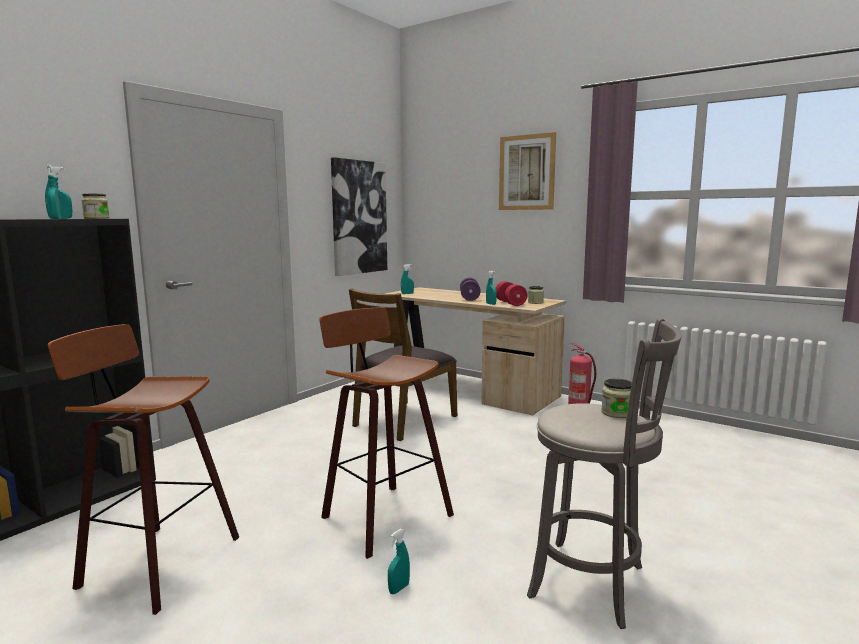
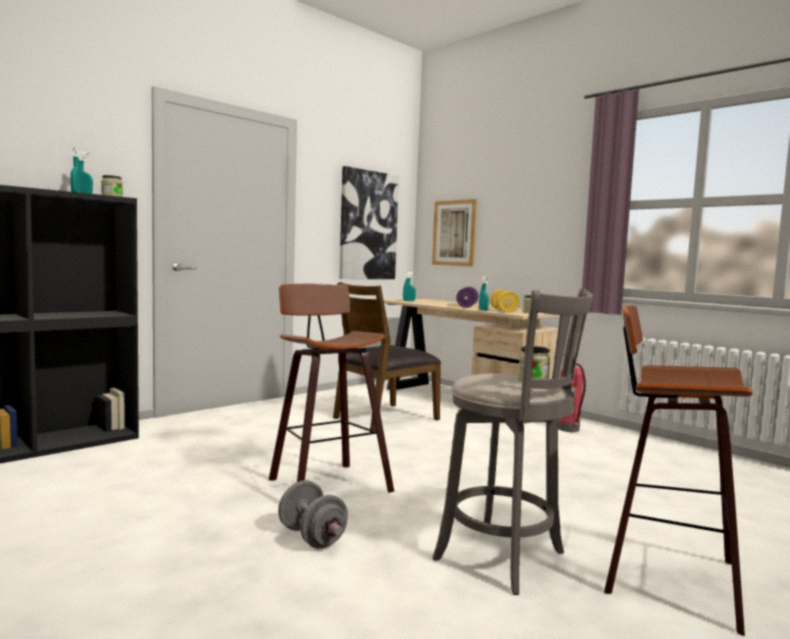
camera: 10 degrees right, 5 degrees down
stool [48,324,239,615] -> stool moved to [604,305,753,636]
turquoise spray bottle [388,529,410,594] -> grey dumbbell [278,480,348,549]
red dumbbell [495,281,527,306] -> yellow dumbbell [490,290,520,313]
picture [499,132,556,210] -> picture moved to [432,199,477,266]

